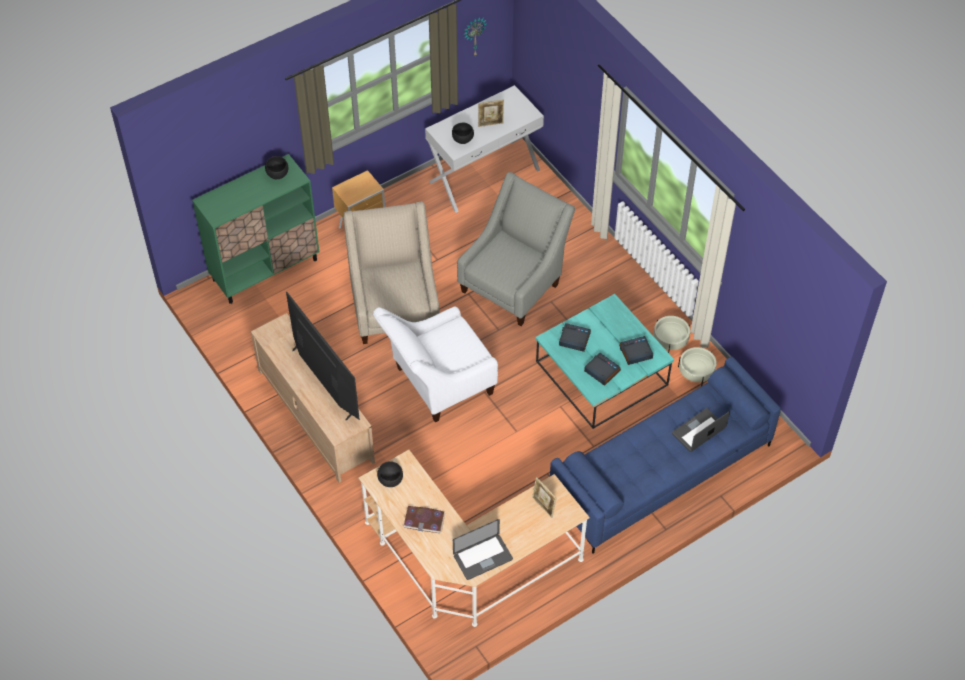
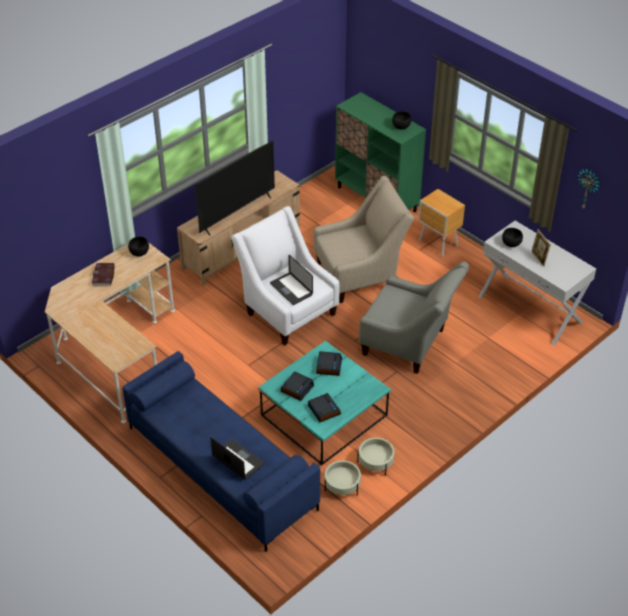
camera: 80 degrees right, 10 degrees down
laptop [453,519,513,580] -> laptop moved to [270,255,313,305]
picture frame [532,477,557,518] -> none

